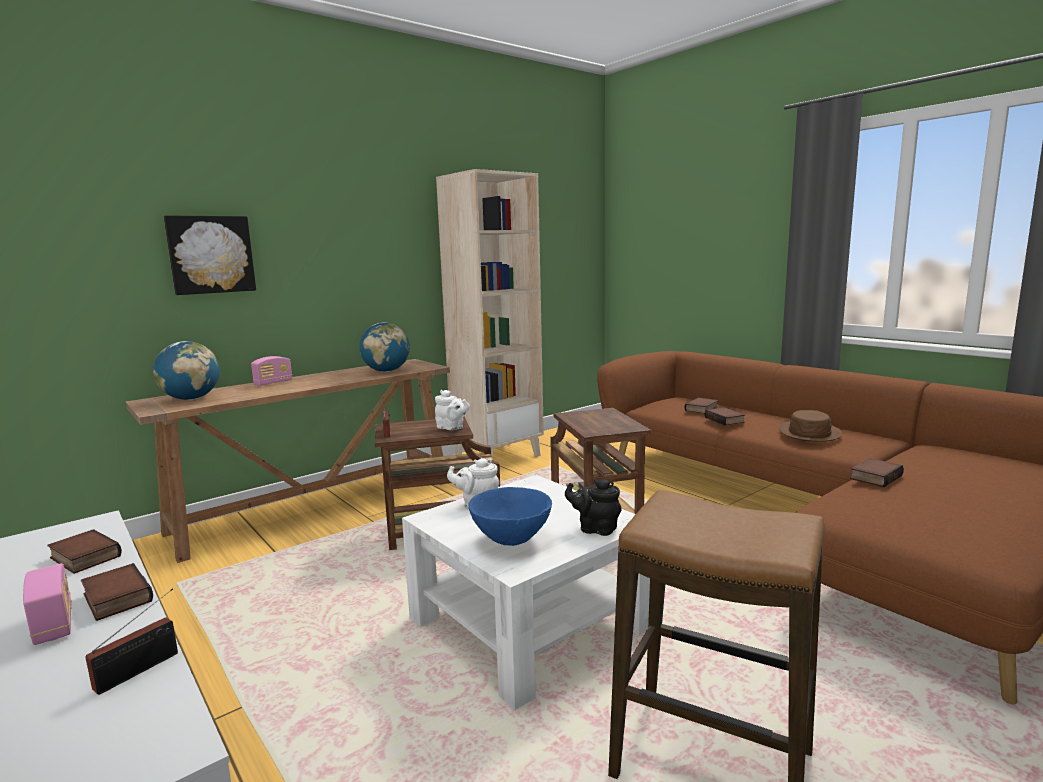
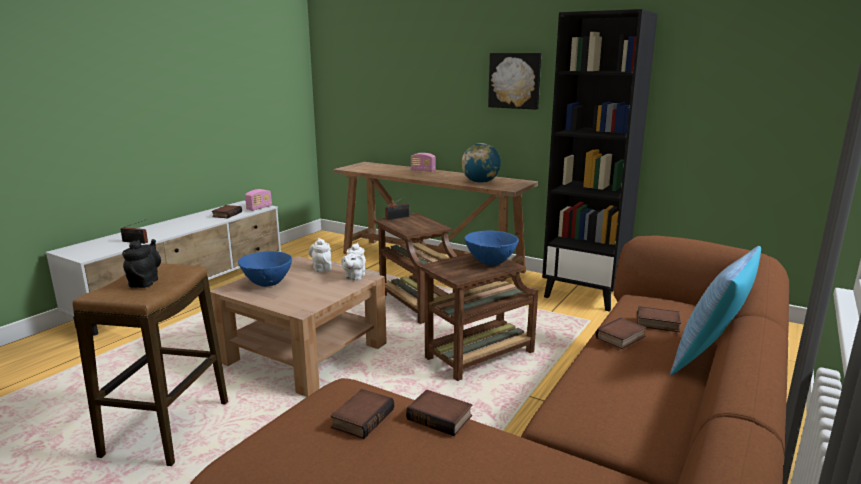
camera: 70 degrees right, 5 degrees up
radio [23,563,72,645] -> radio moved to [245,189,272,211]
book [81,563,153,621] -> book moved to [331,389,394,439]
globe [153,341,220,400] -> none
picture [164,215,256,295] -> picture moved to [488,53,541,110]
white coffee table [402,475,650,710] -> brown coffee table [210,256,387,397]
white teapot [435,390,470,430] -> white teapot moved to [341,243,366,281]
beige bookcase [436,169,544,457] -> black bookcase [542,9,658,312]
black teapot [565,479,622,536] -> black teapot moved to [122,239,161,288]
brown hat [779,410,842,442] -> none
none -> blue bowl [465,231,519,265]
none -> pillow [670,246,761,376]

